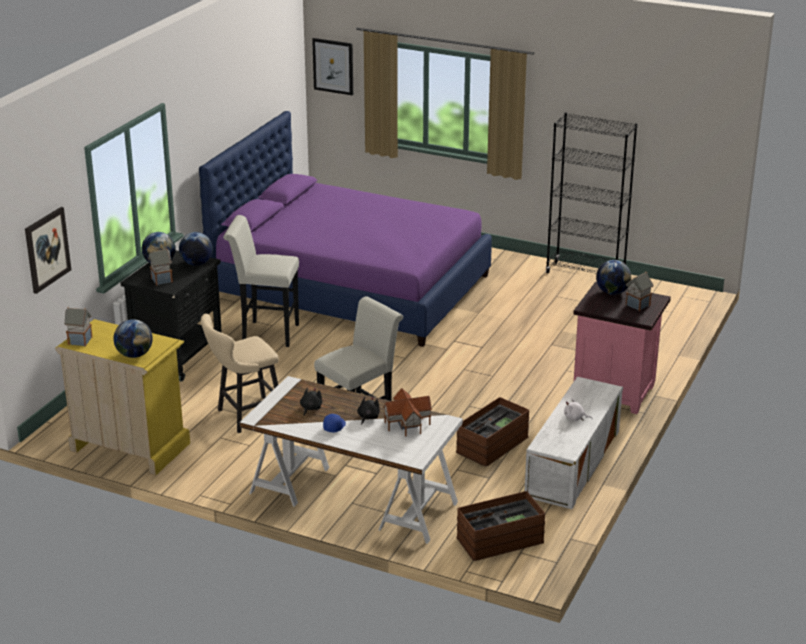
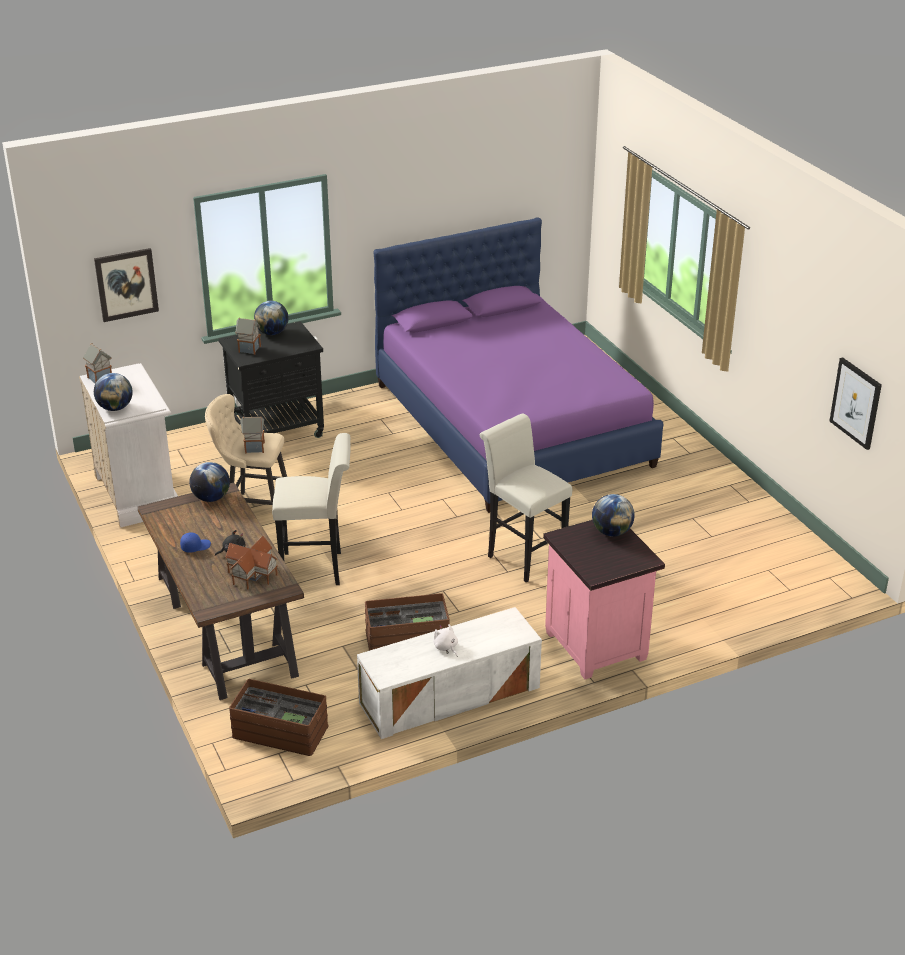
camera: 40 degrees right, 5 degrees up
yellow dresser [55,319,190,475] -> white dresser [79,363,178,528]
globe [179,232,213,266] -> globe moved to [189,462,230,502]
white stool [223,215,299,347] -> white stool moved to [480,413,572,583]
white desk [240,376,463,544] -> brown desk [137,483,304,700]
black plush toy [300,388,322,416] -> none
picture [312,38,353,95] -> picture moved to [830,357,882,450]
black bookcase [546,113,637,274] -> none
toy house [625,272,654,311] -> toy house moved to [240,416,265,453]

